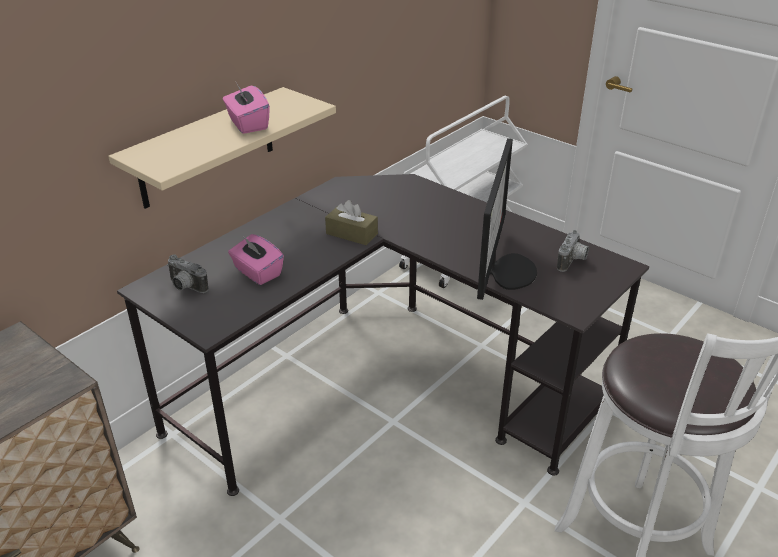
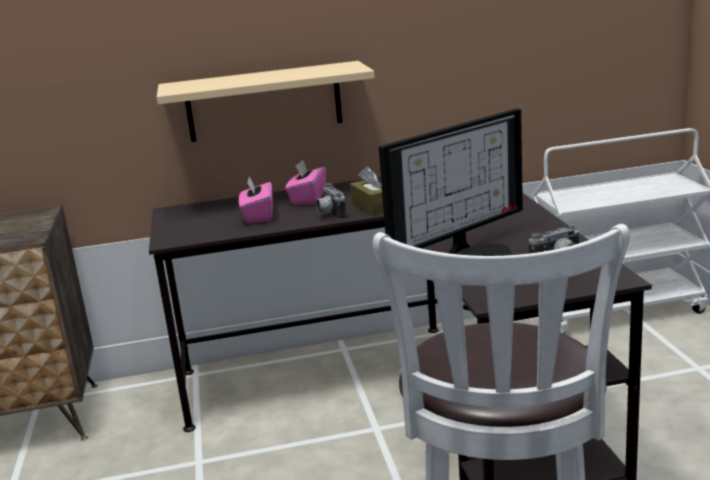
camera: 40 degrees right, 15 degrees down
camera [167,254,208,293] -> camera moved to [316,183,346,220]
pink tissue box [223,81,270,134] -> pink tissue box moved to [285,160,326,205]

